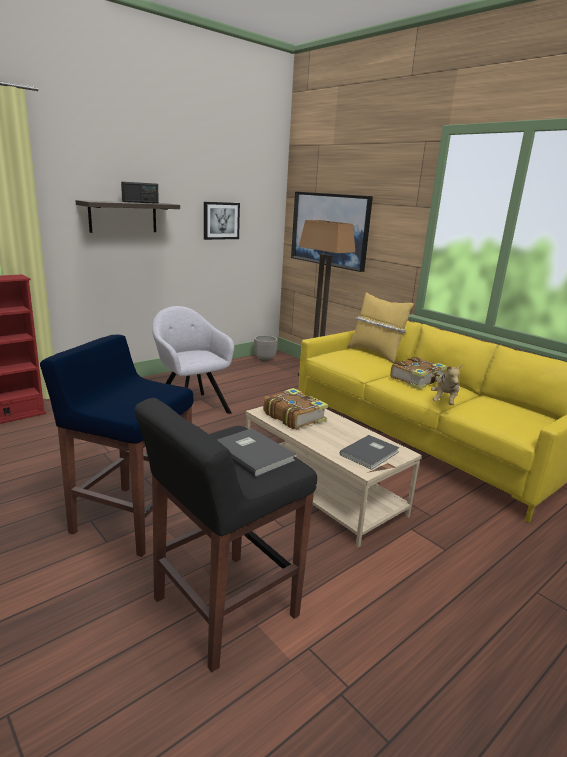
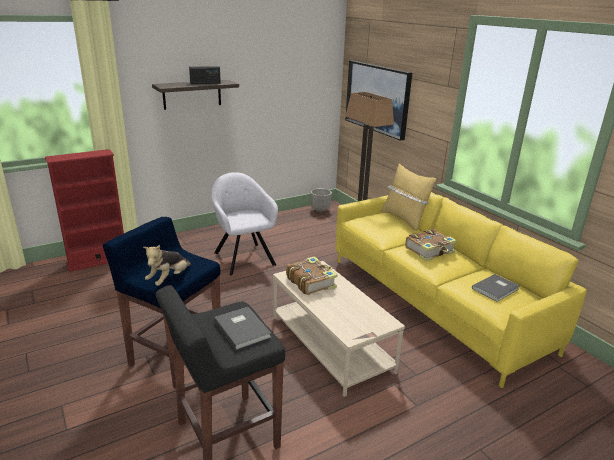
camera: 10 degrees right, 5 degrees up
picture [204,202,240,240] -> none
grey book [340,435,400,470] -> grey book moved to [472,274,520,302]
plush toy [431,364,463,405] -> plush toy moved to [143,245,191,286]

